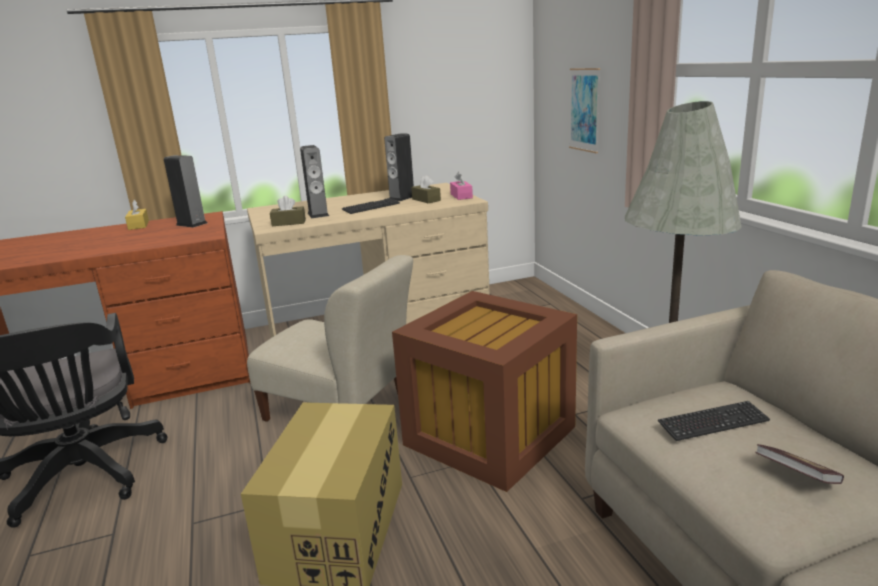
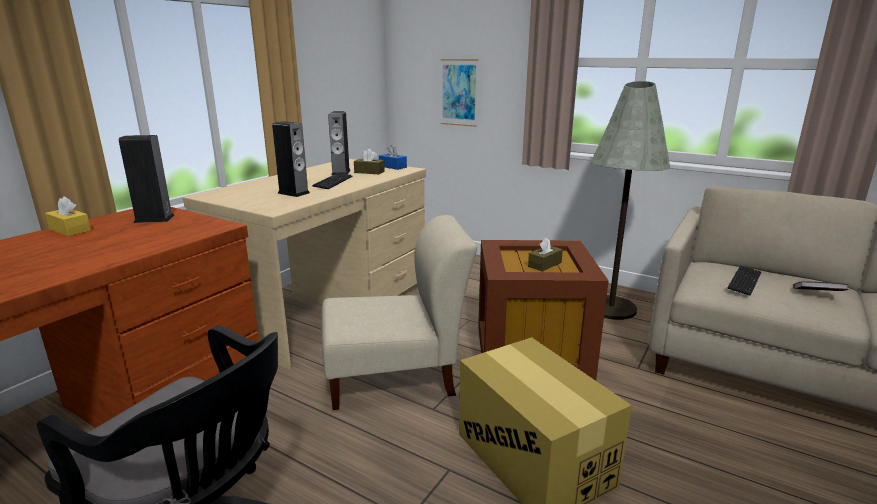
camera: 40 degrees left, 0 degrees up
brown tissue box [270,196,306,226] -> brown tissue box moved to [528,237,563,272]
pink tissue box [450,172,473,200] -> blue tissue box [379,145,407,170]

